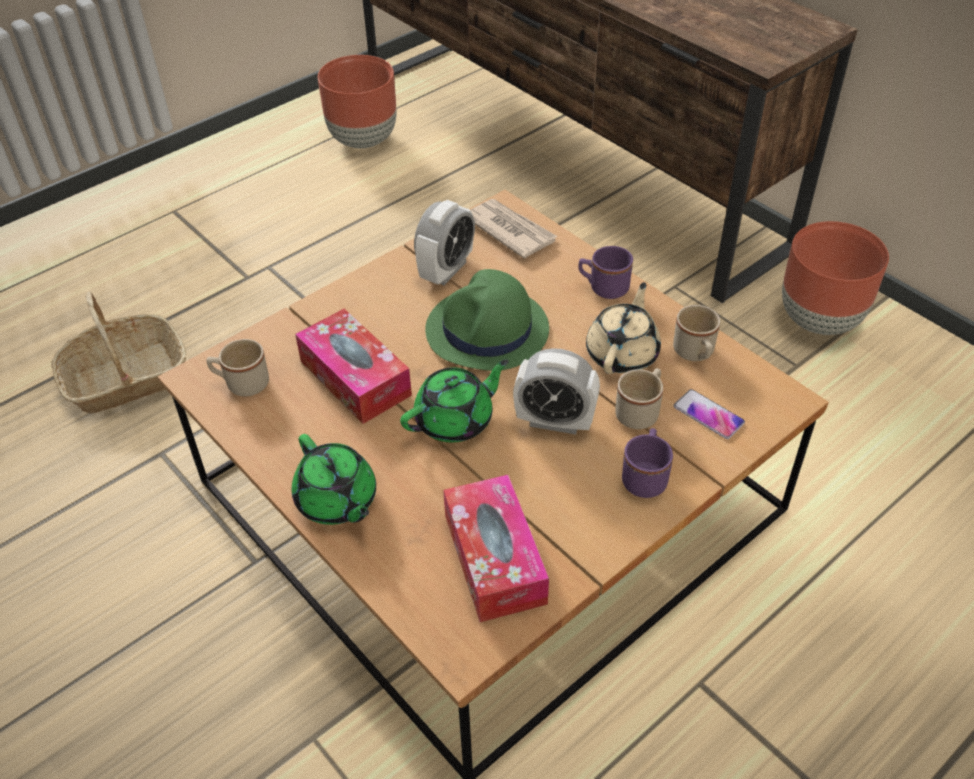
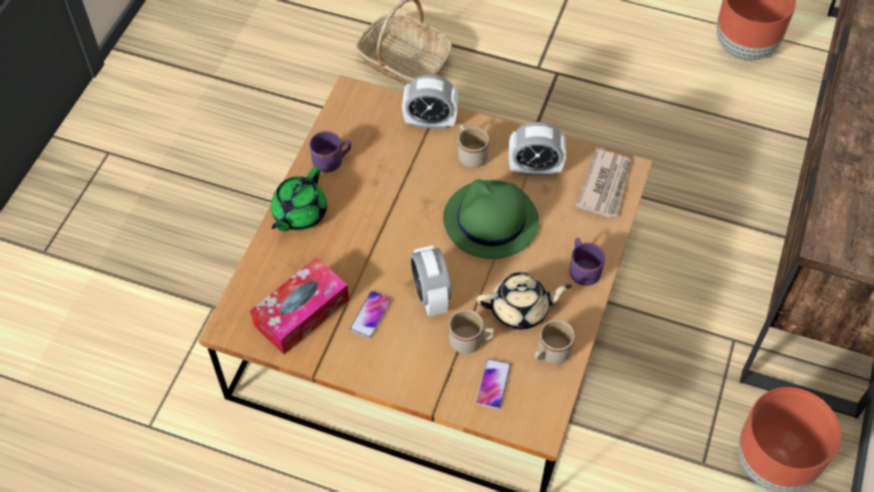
camera: 60 degrees right, 10 degrees up
beige mug [206,339,269,396] -> beige mug moved to [458,124,489,168]
tissue box [295,309,412,424] -> none
green teapot [400,360,509,442] -> none
purple mug [622,428,673,498] -> purple mug moved to [309,131,351,172]
none -> phone [350,291,392,338]
none -> alarm clock [402,75,458,129]

